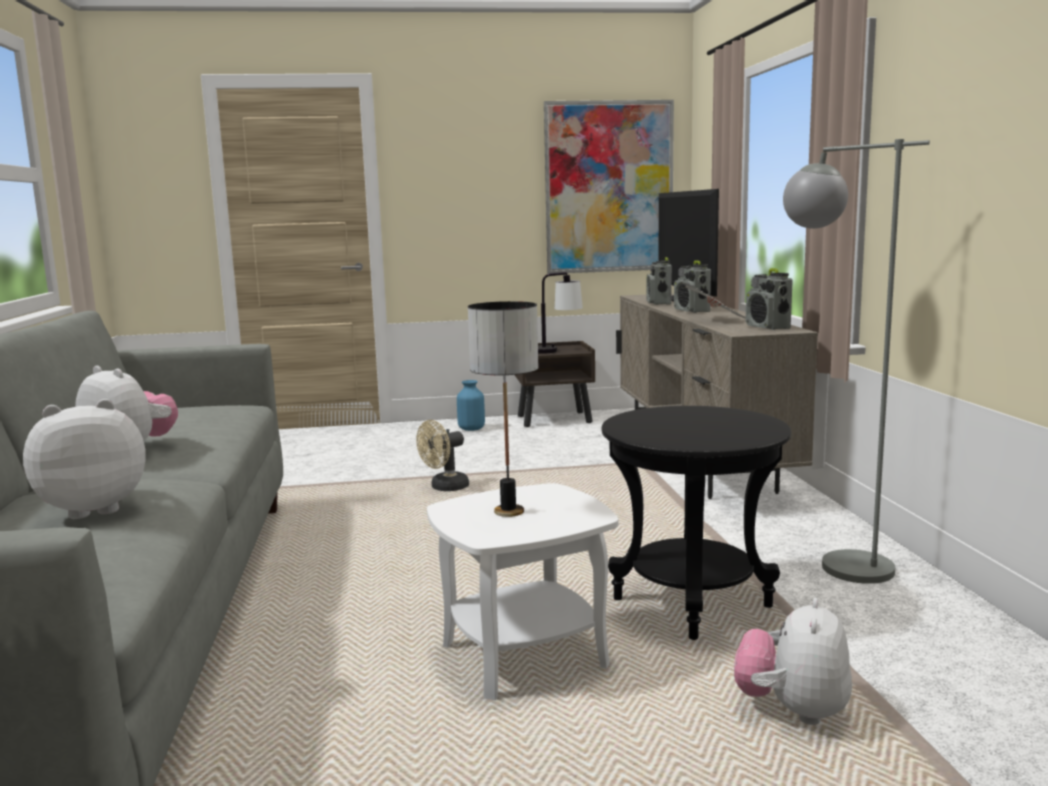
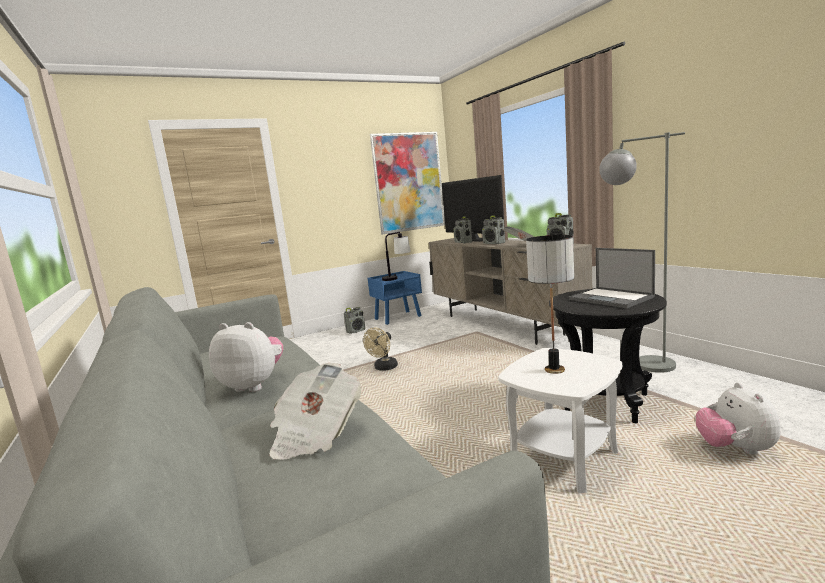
camera: 20 degrees left, 0 degrees up
plush toy [23,399,146,519] -> newspaper [270,363,362,460]
blue vase [457,380,485,431] -> radio [344,307,365,334]
brown nightstand [515,341,595,427] -> blue nightstand [368,271,422,325]
none -> laptop [569,248,655,308]

